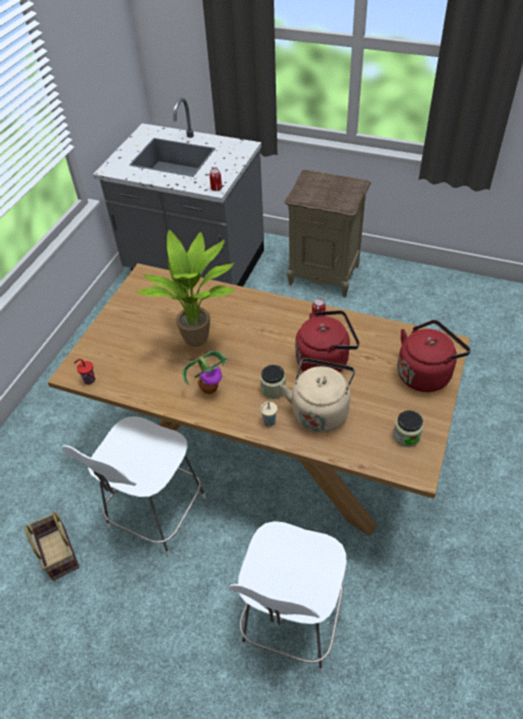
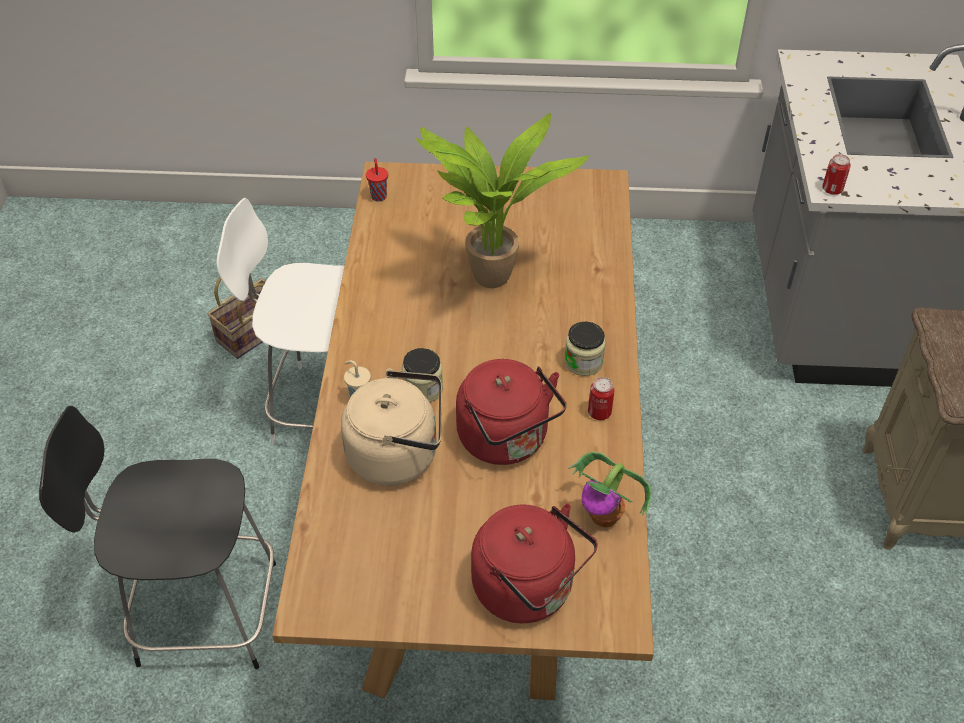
camera: 70 degrees right, 0 degrees up
potted plant [182,351,229,394] -> potted plant moved to [568,452,652,527]
white chair [228,521,346,673] -> black chair [39,406,276,669]
jar [393,410,423,447] -> jar moved to [564,322,606,376]

